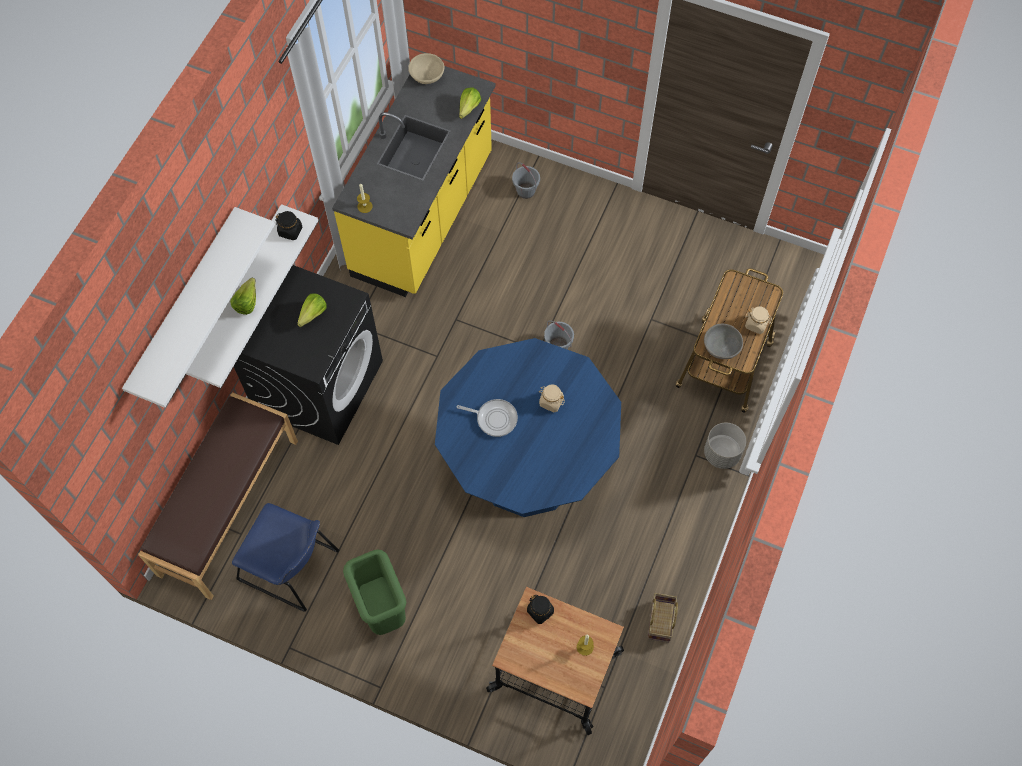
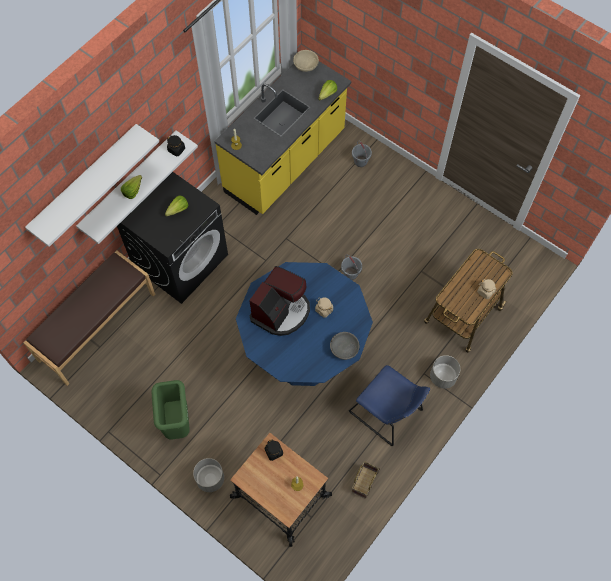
camera: 15 degrees right, 0 degrees up
blue chair [232,503,339,612] -> blue chair moved to [349,365,430,446]
frying pan [456,399,518,437] -> coffee machine [249,266,310,336]
grey bowl [704,324,743,359] -> grey bowl moved to [330,332,359,360]
none -> grey planter [193,458,224,492]

